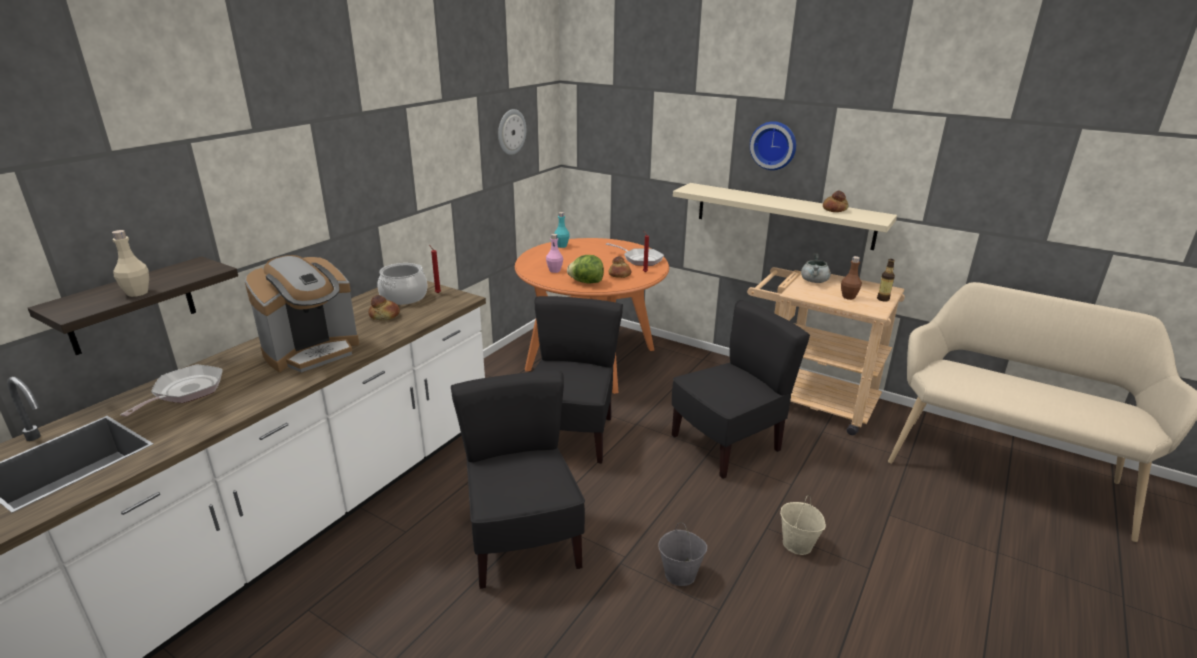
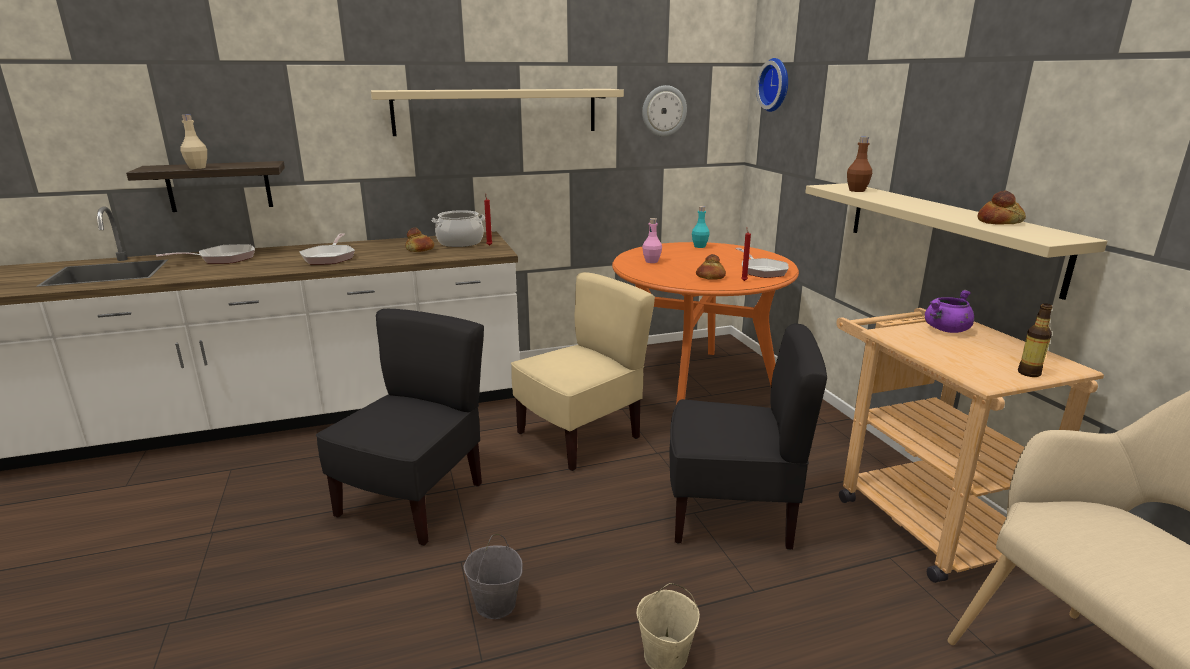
camera: 40 degrees right, 5 degrees down
coffee machine [245,255,359,373] -> frying pan [299,233,355,265]
black chair [533,296,623,464] -> beige chair [511,272,655,471]
lettuce [567,255,604,283] -> none
wall clock [750,121,796,170] -> wall clock moved to [756,58,788,112]
grey cooking pot [801,253,831,283] -> purple cooking pot [925,290,974,333]
brown bottle [841,256,862,300] -> brown bottle moved to [847,137,872,192]
none -> beige shelf [371,89,624,136]

